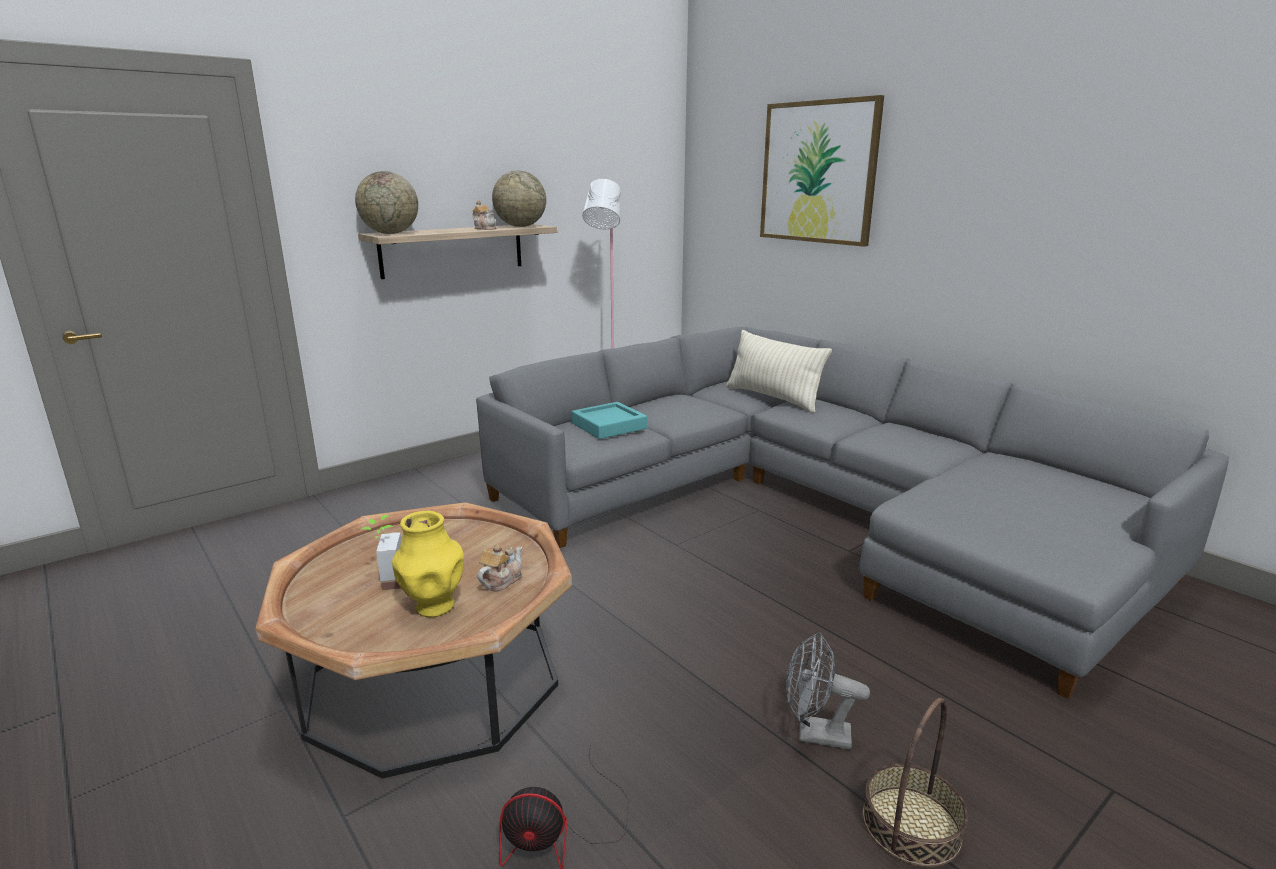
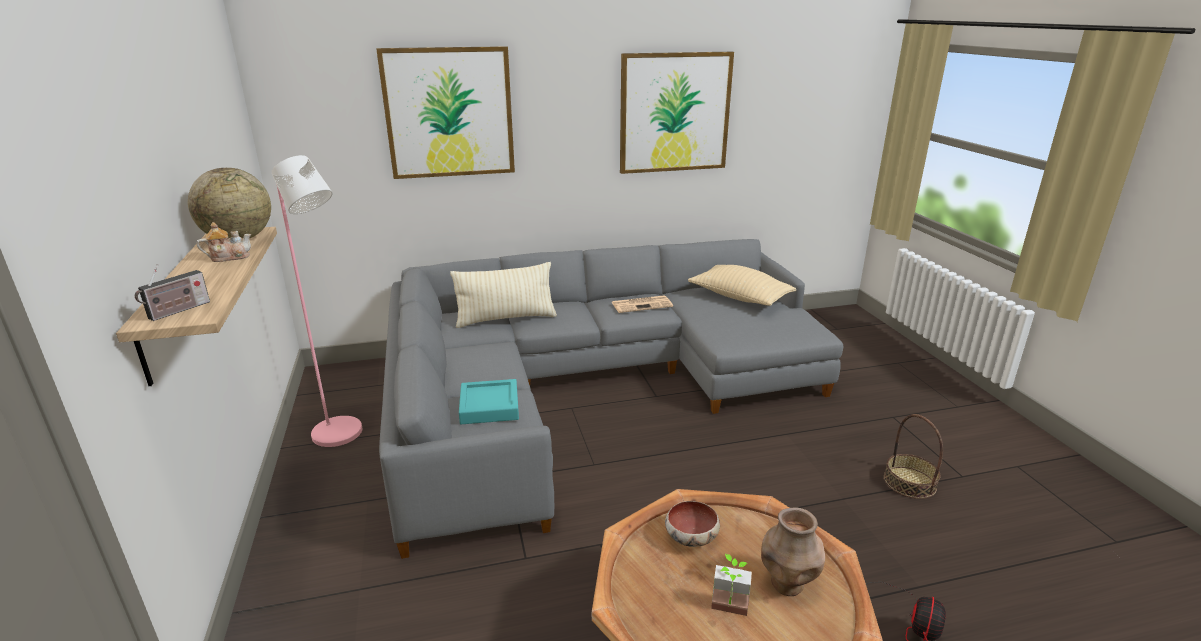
camera: 65 degrees left, 5 degrees up
globe [355,171,418,234] -> radio [135,265,210,321]
yellow vase [392,511,464,617] -> brown vase [761,508,825,596]
teapot [477,544,522,592] -> none
grey fan [786,632,870,749] -> none
none -> newspaper [611,295,673,313]
none -> picture [620,52,734,174]
none -> bowl [665,501,720,547]
none -> beige pillow [688,265,796,306]

